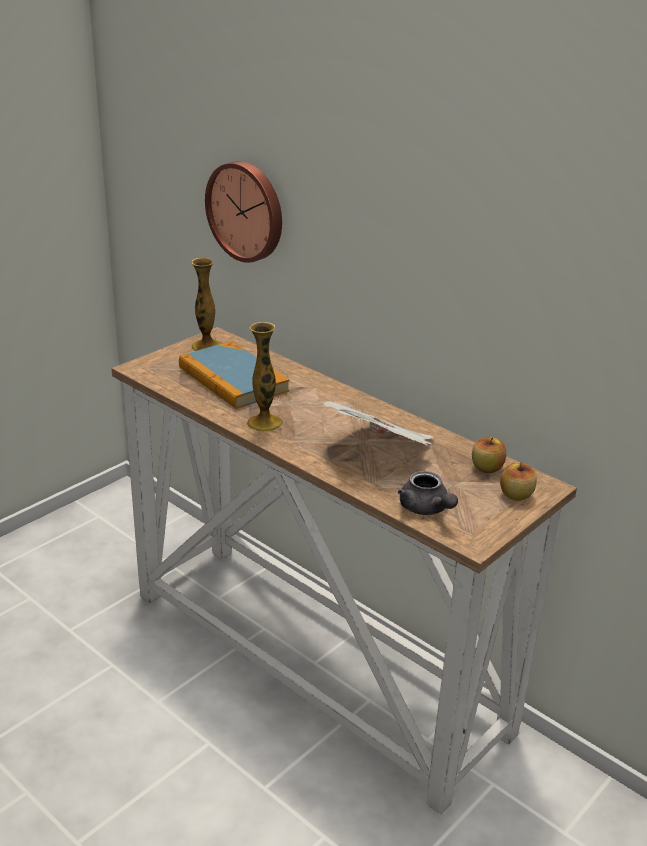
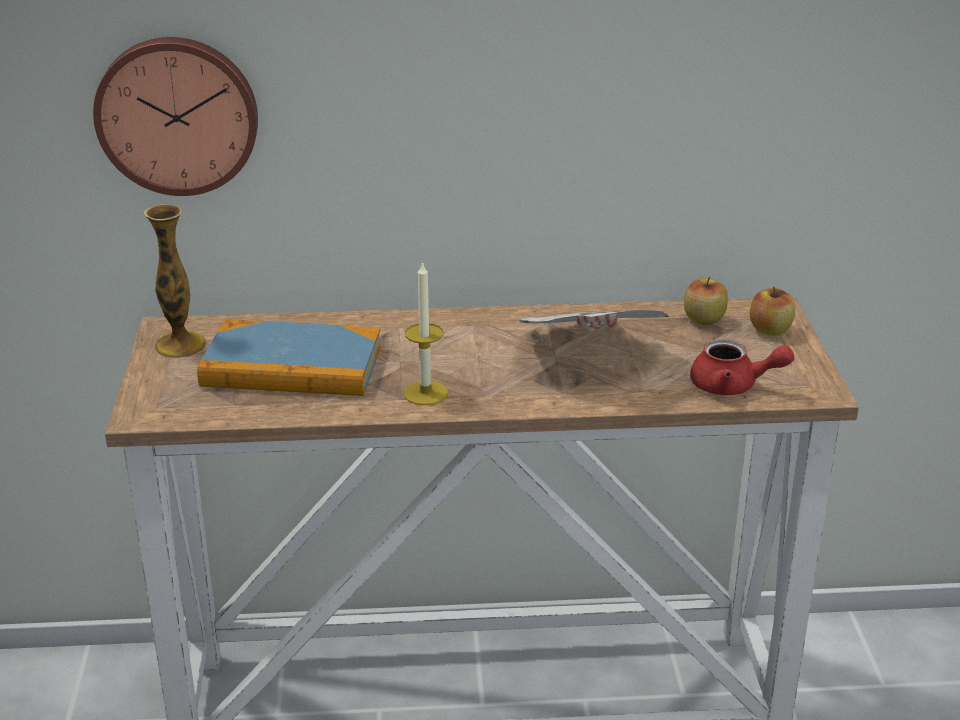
camera: 45 degrees left, 0 degrees up
vase [247,322,283,432] -> candle [403,261,448,405]
grey teapot [398,471,458,515] -> red teapot [690,339,794,395]

